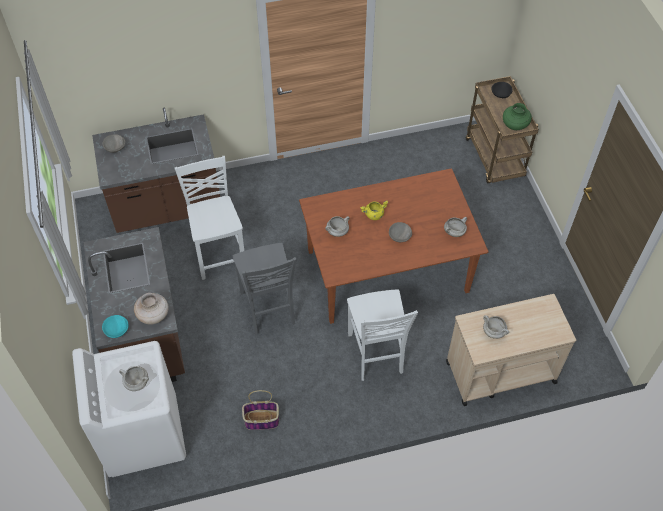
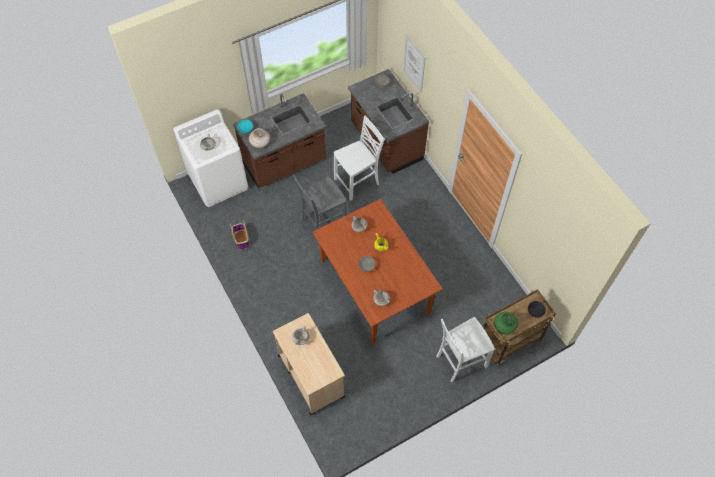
camera: 75 degrees right, 5 degrees up
white chair [347,290,418,381] -> white chair moved to [437,317,495,382]
none -> picture [403,34,426,93]

